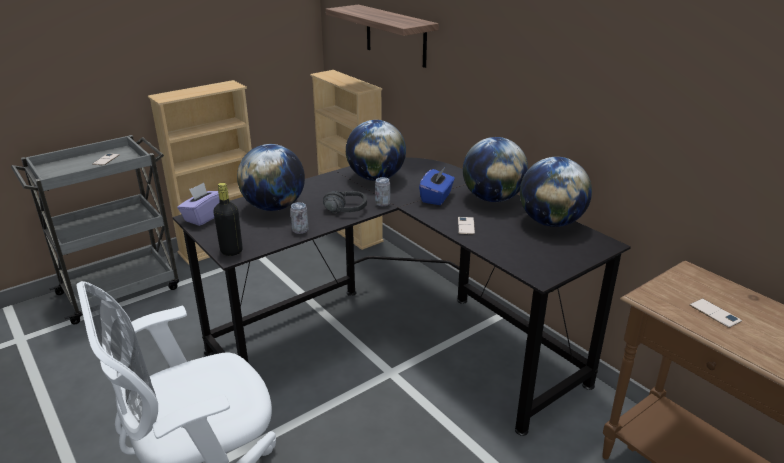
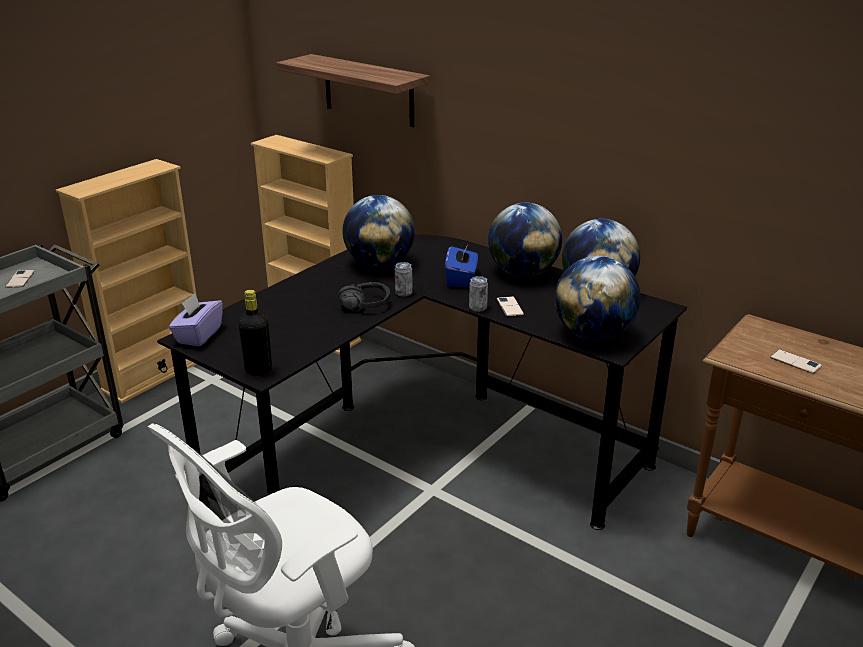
camera: 15 degrees left, 0 degrees up
globe [237,144,305,211] -> globe moved to [555,256,641,341]
can [290,202,308,234] -> can moved to [469,276,488,312]

